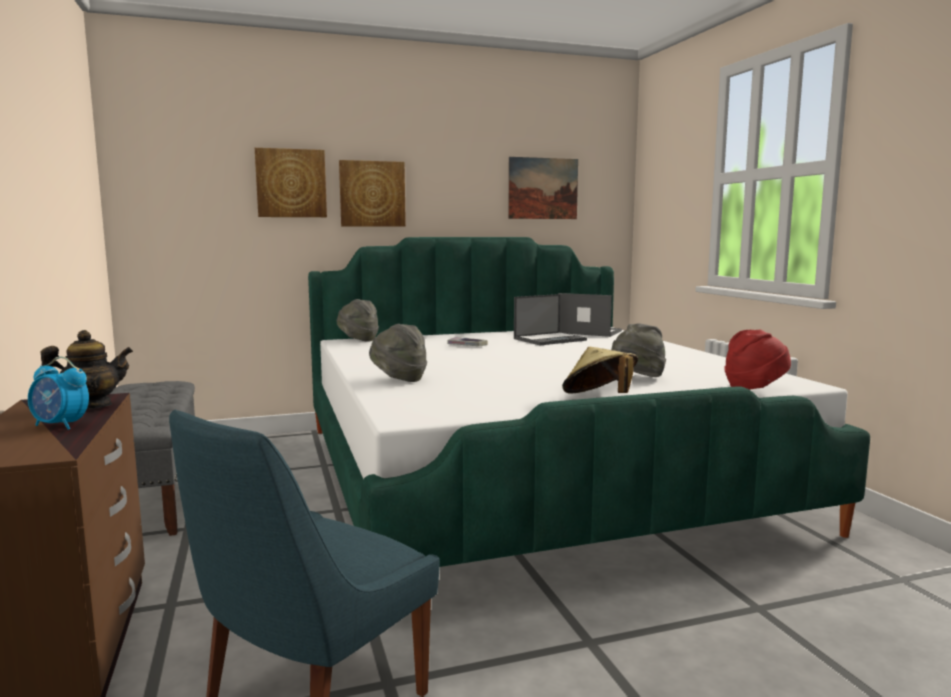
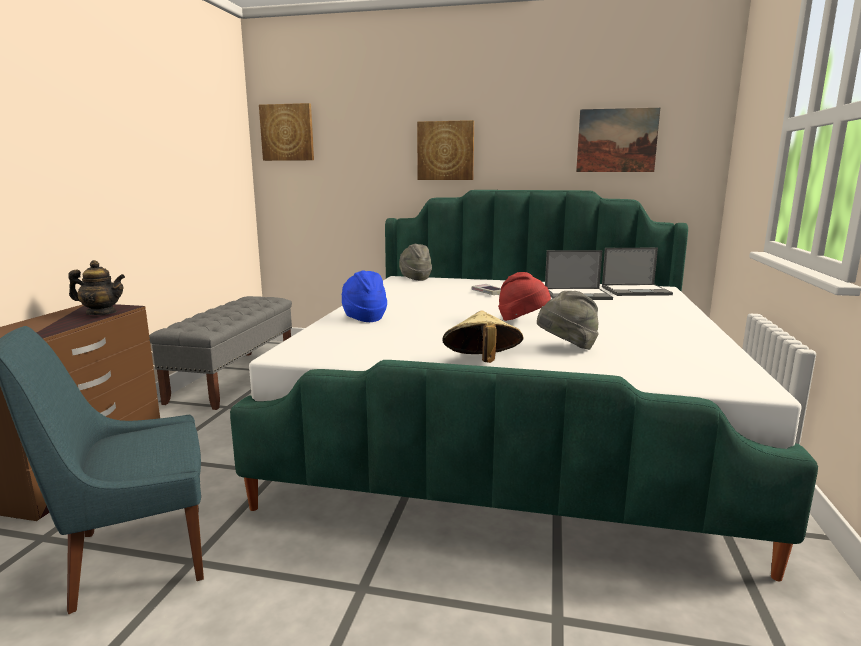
camera: 30 degrees right, 5 degrees up
alarm clock [28,356,89,430] -> none
picture [255,148,327,217] -> picture moved to [259,103,314,161]
grey hat [369,324,427,382] -> blue hat [342,270,387,322]
laptop [558,293,622,337] -> laptop turned 120 degrees clockwise [602,248,673,296]
red hat [724,330,791,390] -> red hat moved to [498,272,551,321]

